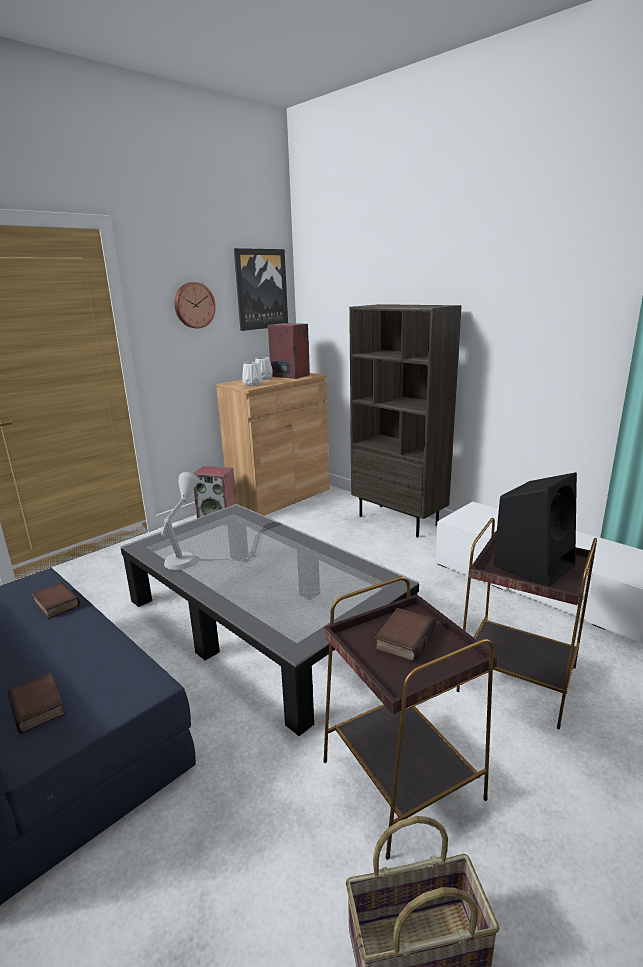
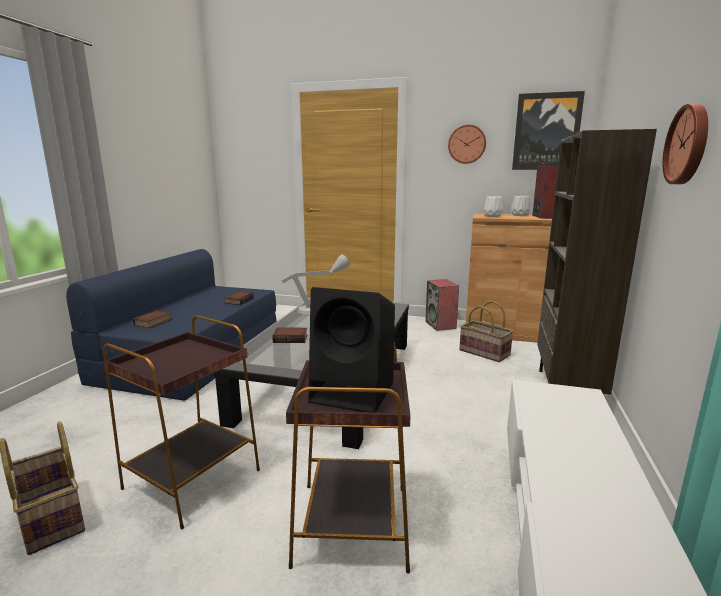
camera: 60 degrees right, 5 degrees down
book [375,608,436,663] -> book moved to [272,328,308,343]
none -> basket [459,301,514,362]
none -> wall clock [663,104,708,184]

